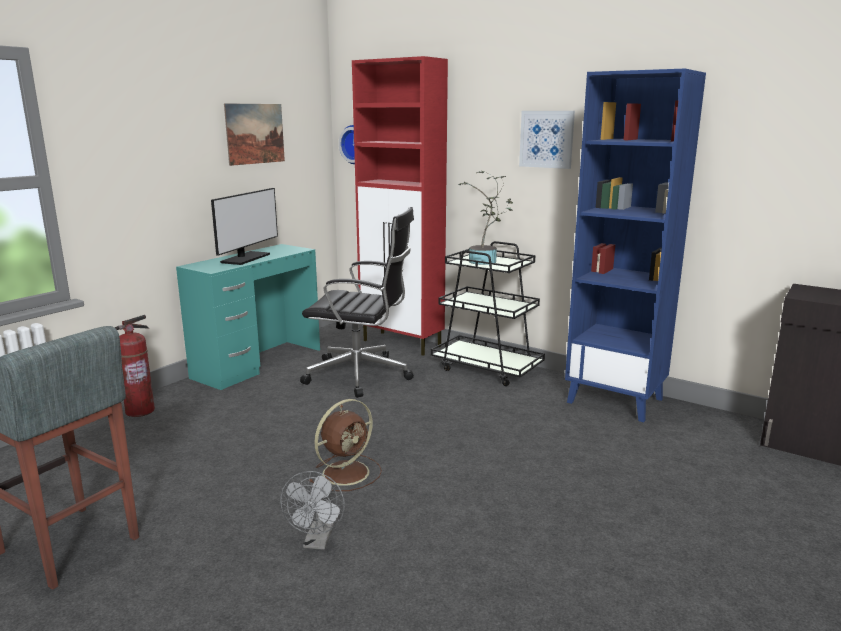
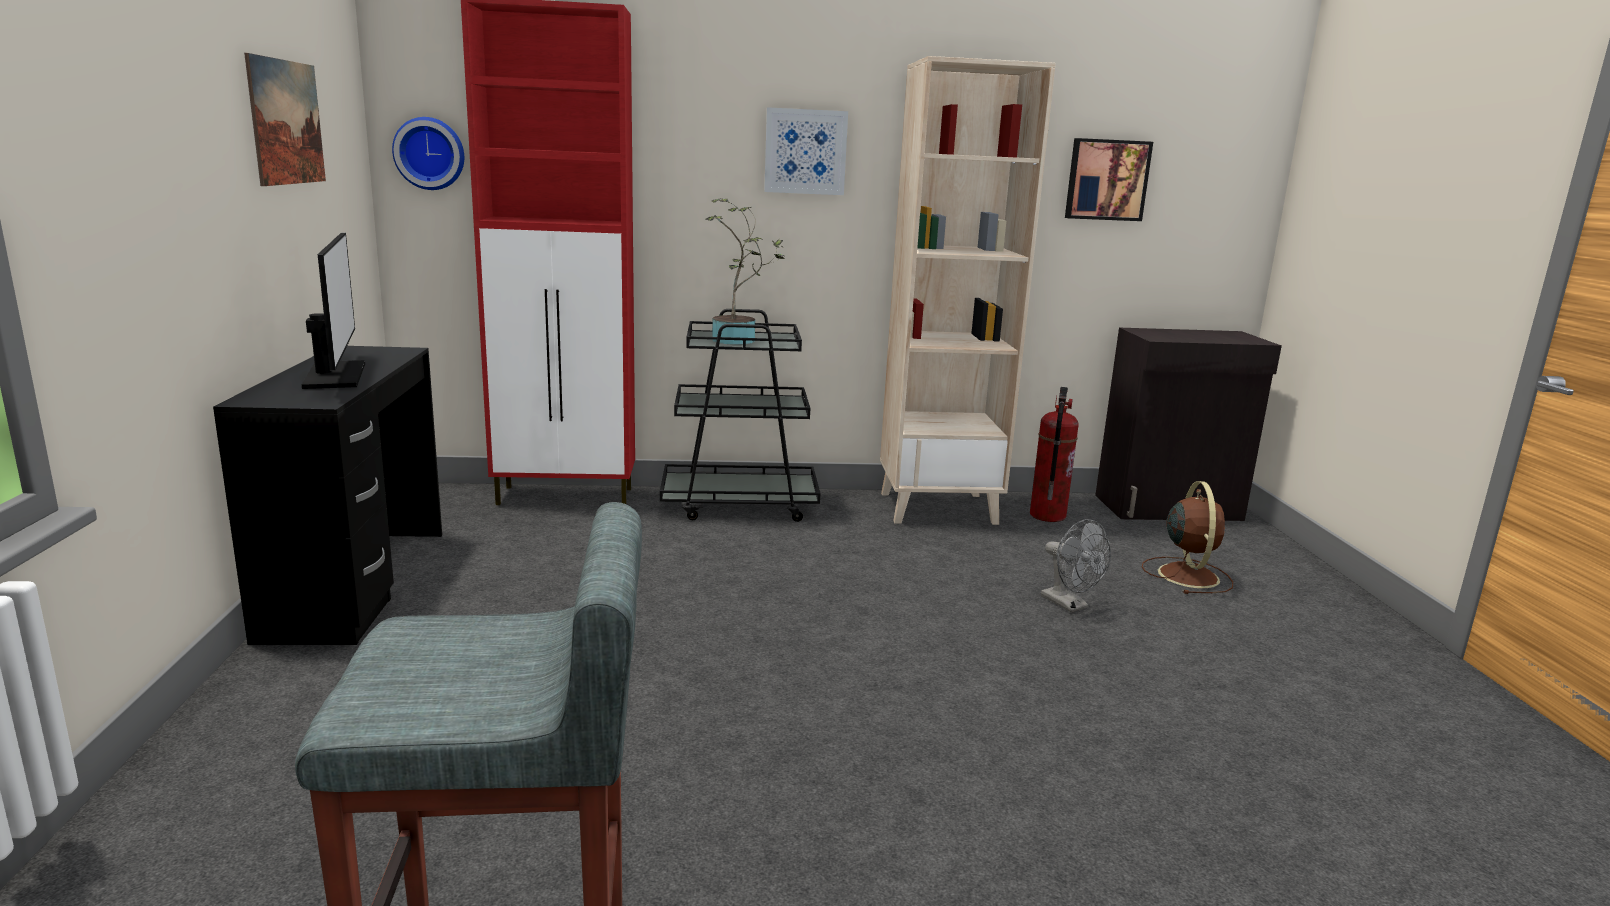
camera: 40 degrees left, 0 degrees up
fire extinguisher [115,315,155,417] -> fire extinguisher moved to [1030,387,1079,522]
turquoise desk [176,244,320,390] -> black desk [213,346,442,645]
grey fan [280,471,345,550] -> grey fan moved to [1041,519,1111,613]
black office chair [300,207,414,398] -> none
brown fan [309,399,382,491] -> brown fan moved to [1142,481,1233,594]
blue bookcase [565,69,706,422] -> beige bookcase [880,56,1056,525]
none -> picture [1065,138,1153,221]

